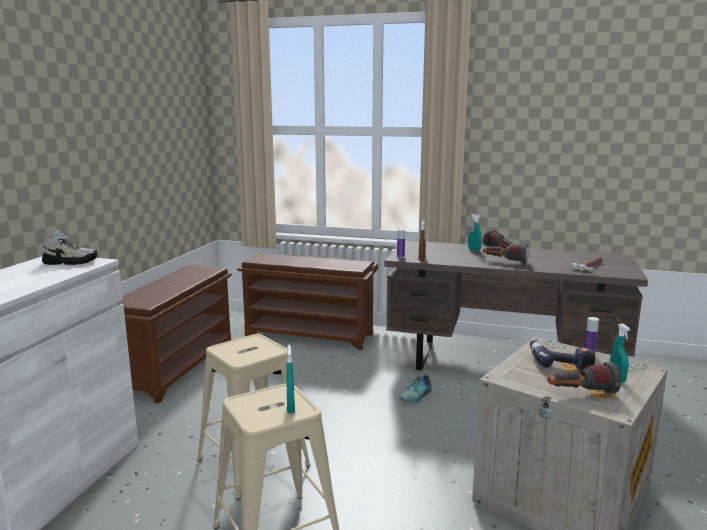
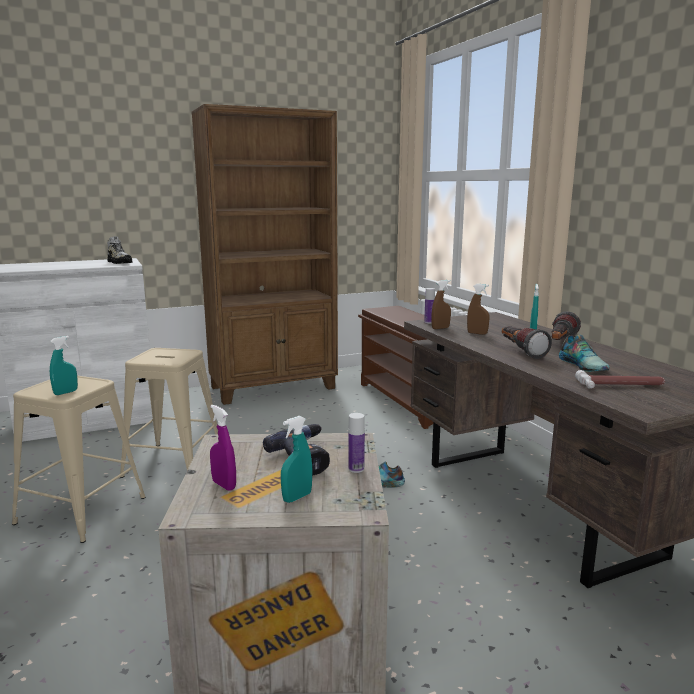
camera: 50 degrees right, 0 degrees up
brown shoe rack [118,265,232,404] -> brown bookcase [192,104,338,405]
flashlight [547,362,621,394] -> purple spray bottle [210,405,236,491]
none -> brown spray bottle [467,284,489,335]
none -> shoe [559,335,610,372]

